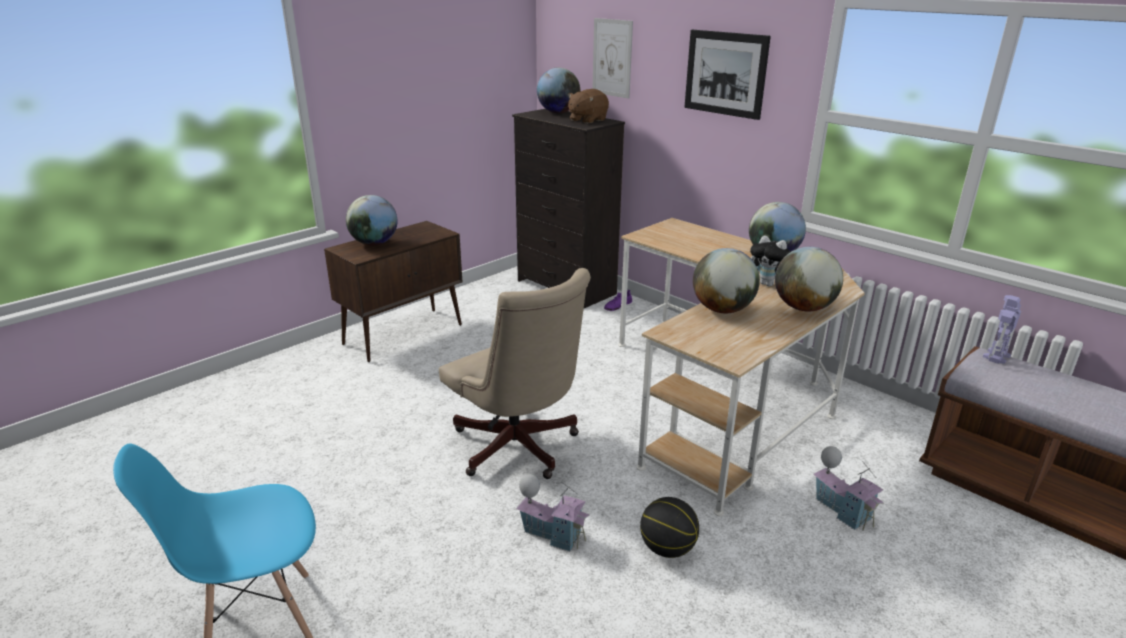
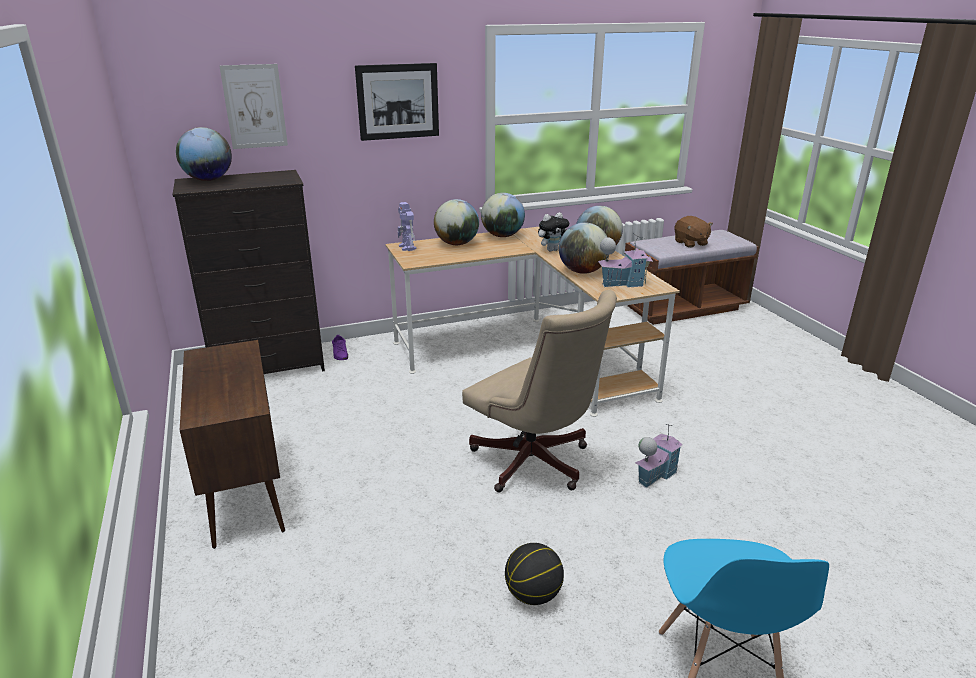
camera: 65 degrees left, 0 degrees up
globe [346,195,398,245] -> globe moved to [434,199,479,245]
beige office chair [439,268,591,479] -> beige office chair turned 60 degrees clockwise [462,290,617,492]
brown plush toy [568,89,609,124] -> brown plush toy moved to [674,216,713,248]
basketball [640,497,699,558] -> basketball moved to [505,543,564,605]
toy house [813,446,884,531] -> toy house moved to [598,233,653,288]
toy robot [983,295,1021,364] -> toy robot moved to [398,202,417,251]

